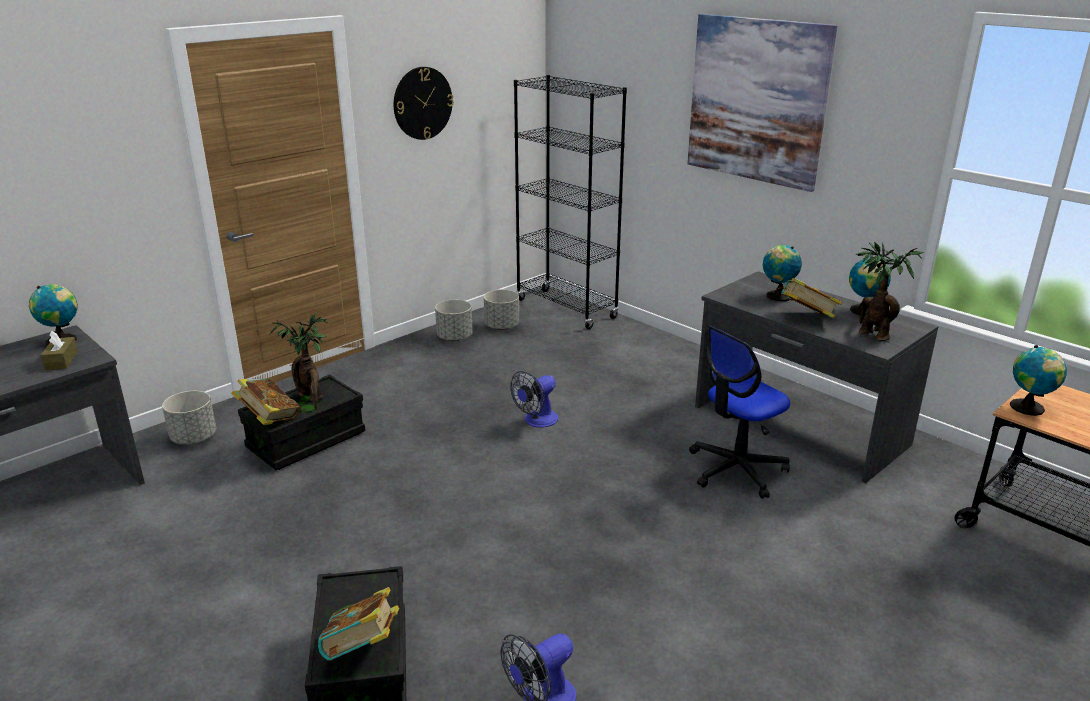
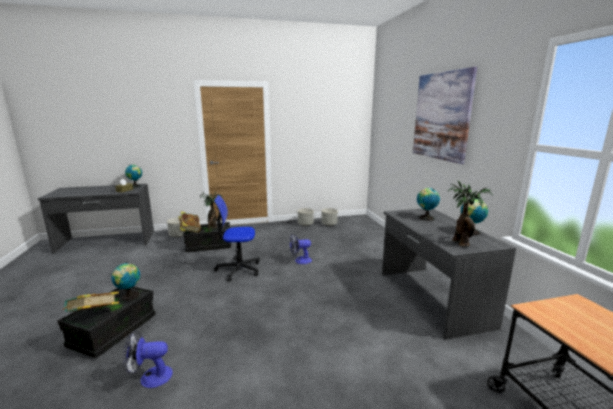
camera: 30 degrees right, 10 degrees down
wall clock [394,67,454,140] -> none
black bookcase [514,75,627,329] -> none
office chair [689,326,790,499] -> office chair moved to [214,195,260,281]
book [778,278,842,318] -> none
globe [1010,345,1067,416] -> globe moved to [111,262,140,301]

